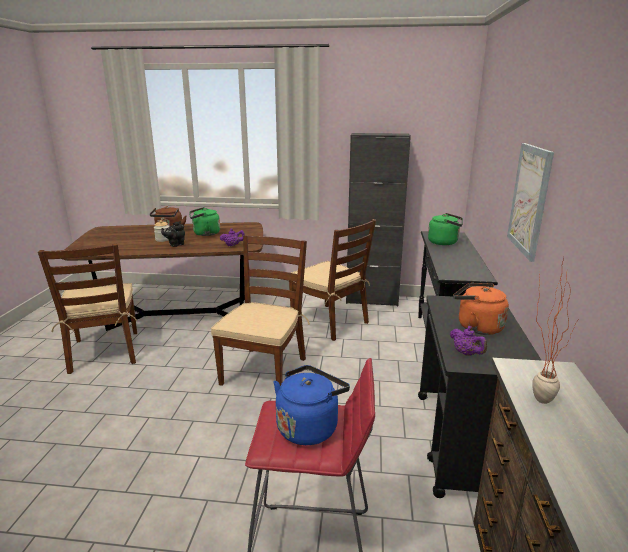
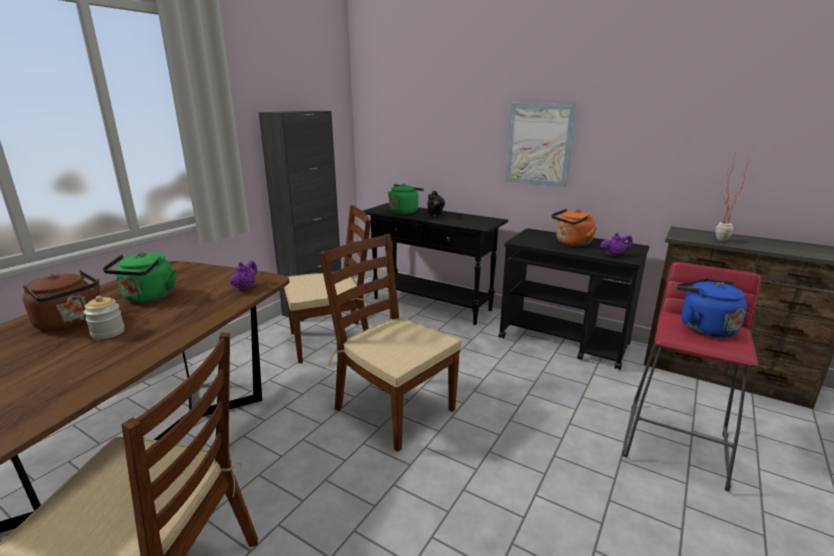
camera: 65 degrees left, 0 degrees up
black teapot [161,221,185,247] -> black teapot moved to [427,191,445,217]

